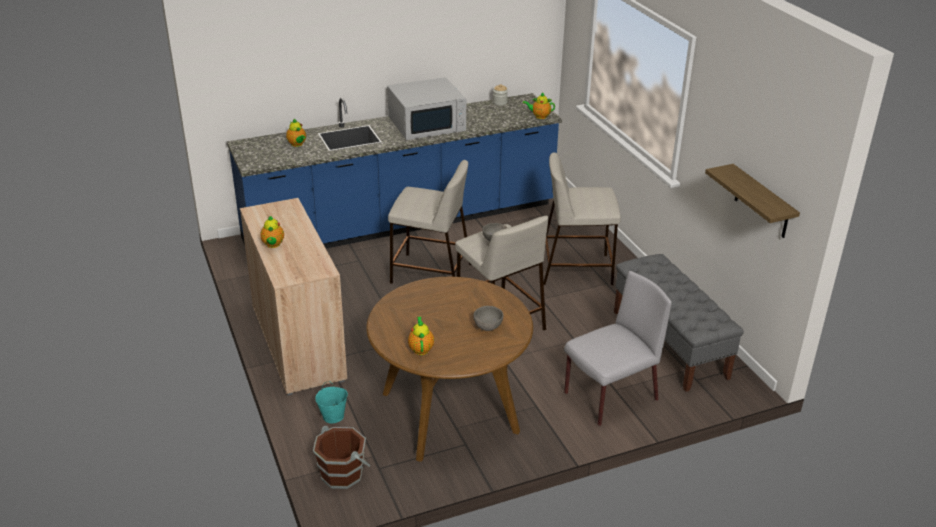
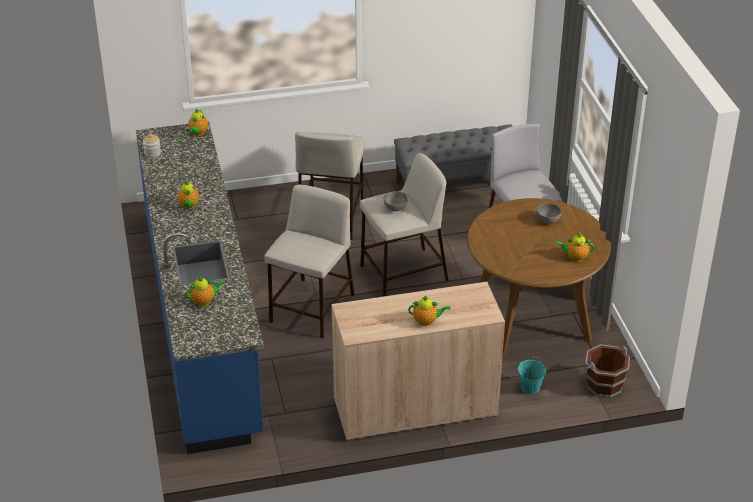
camera: 80 degrees left, 5 degrees up
white microwave [387,77,466,140] -> teapot [178,181,199,209]
shelf [705,164,800,238] -> none

